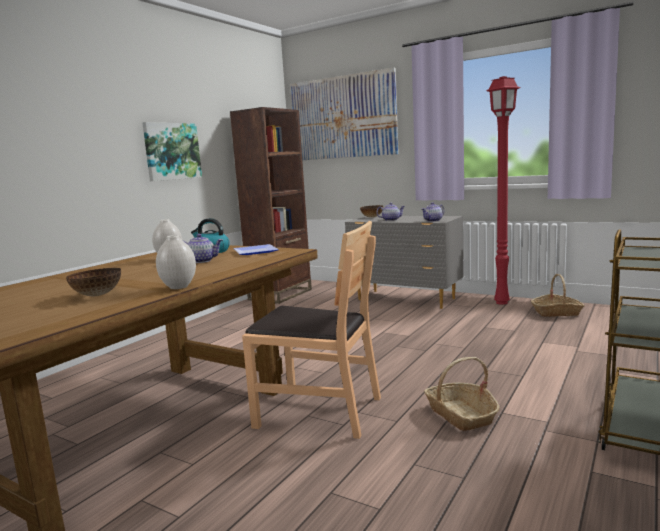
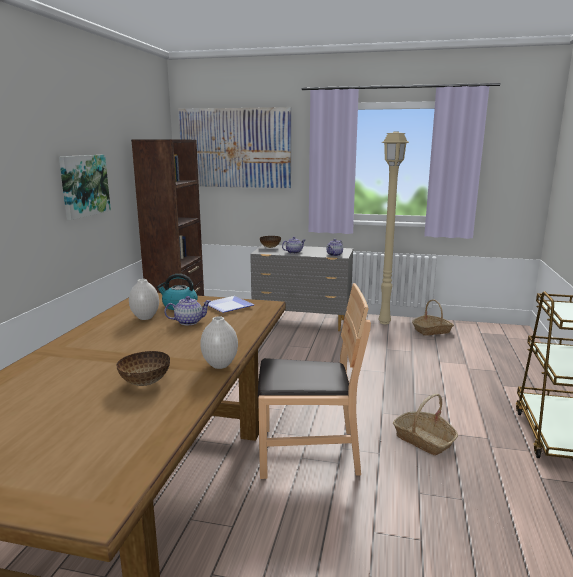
camera: 20 degrees left, 5 degrees up
red floor lamp [486,76,520,305] -> beige floor lamp [378,131,409,324]

